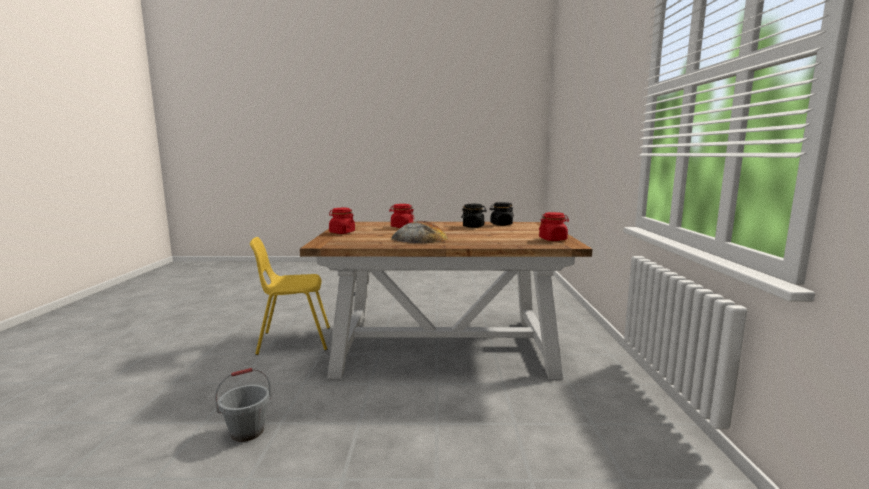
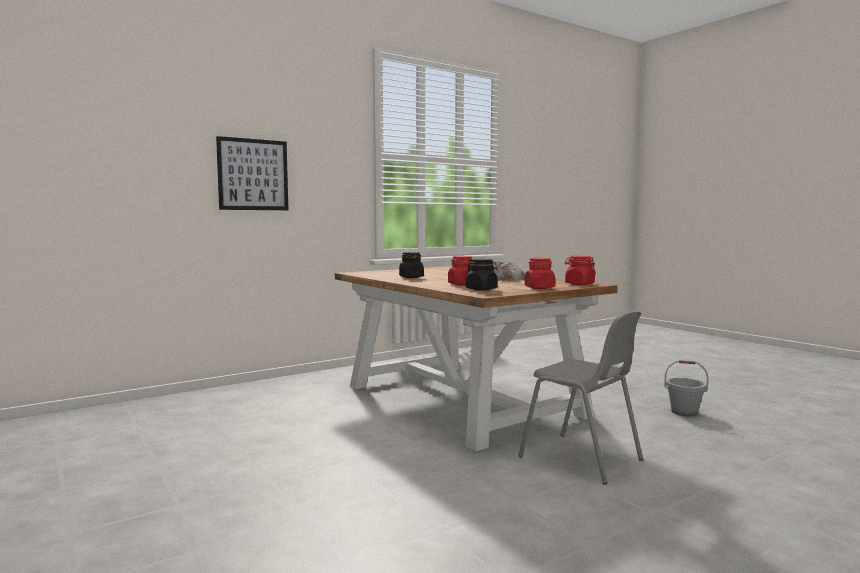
camera: 125 degrees left, 5 degrees down
yellow chair [250,237,330,355] -> grey chair [518,311,643,485]
black jar [490,202,514,226] -> black jar moved to [466,259,498,291]
red jar [539,212,569,241] -> red jar moved to [565,256,596,285]
none -> picture [216,136,288,210]

